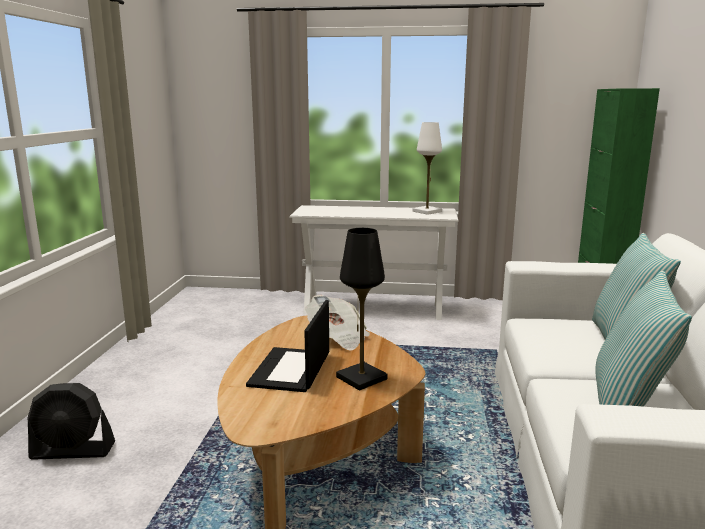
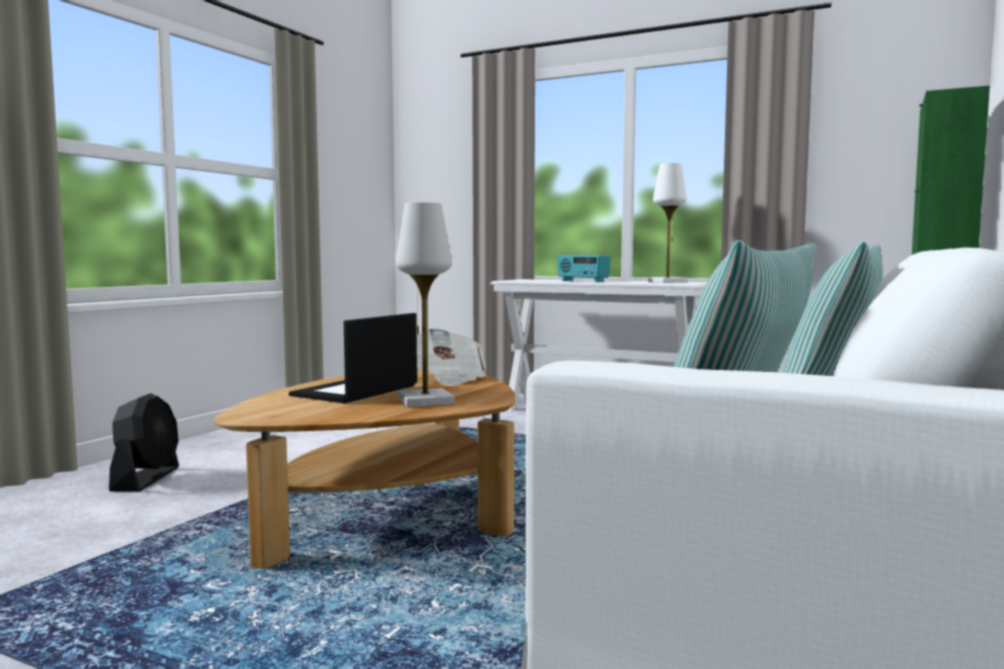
camera: 20 degrees right, 10 degrees down
black fan [28,383,115,460] -> black fan turned 105 degrees counterclockwise [109,393,179,492]
black table lamp [336,228,388,390] -> white table lamp [396,202,455,407]
none -> radio [557,255,611,282]

